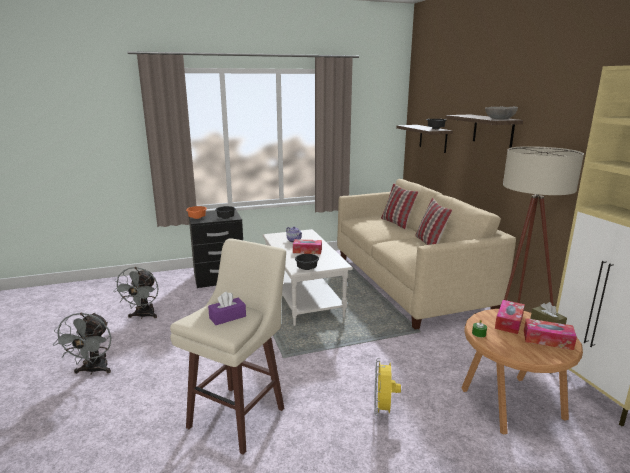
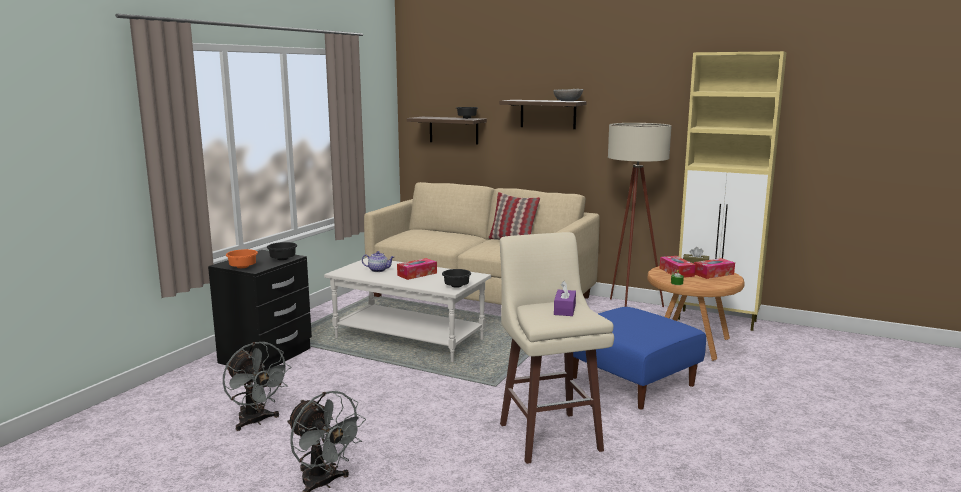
camera: 45 degrees left, 5 degrees down
yellow fan [374,358,401,416] -> blue ottoman [573,307,706,410]
pillow [381,184,418,229] -> none

